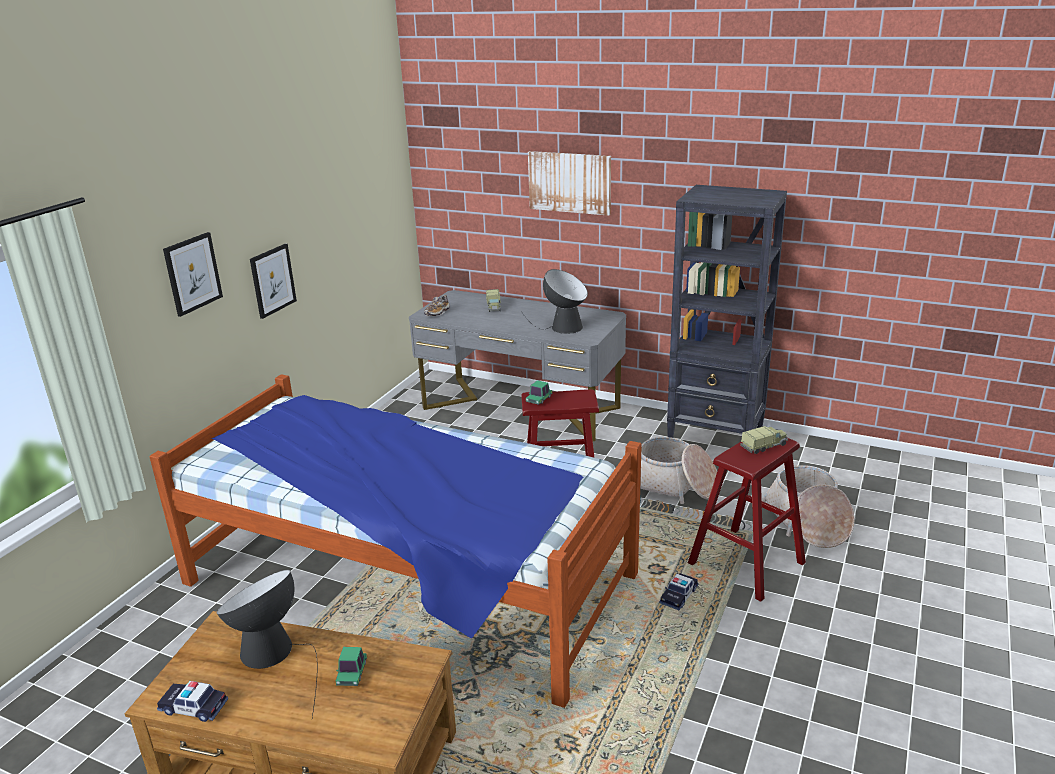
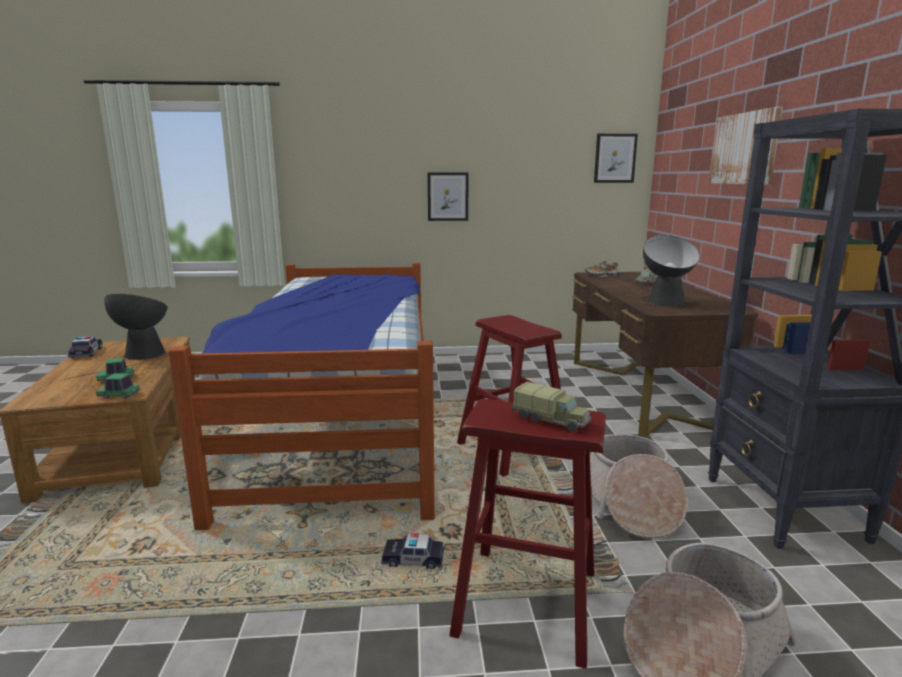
camera: 60 degrees right, 10 degrees down
picture [163,232,223,317] -> picture moved to [594,134,638,183]
grey desk [409,290,626,441] -> brown desk [572,272,758,438]
toy car [526,380,553,405] -> toy car moved to [96,373,140,399]

